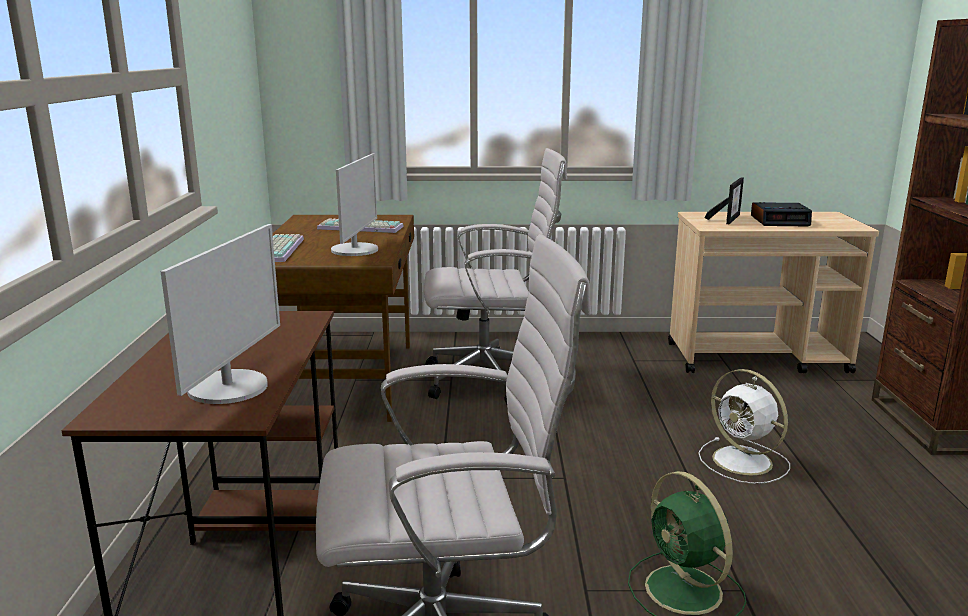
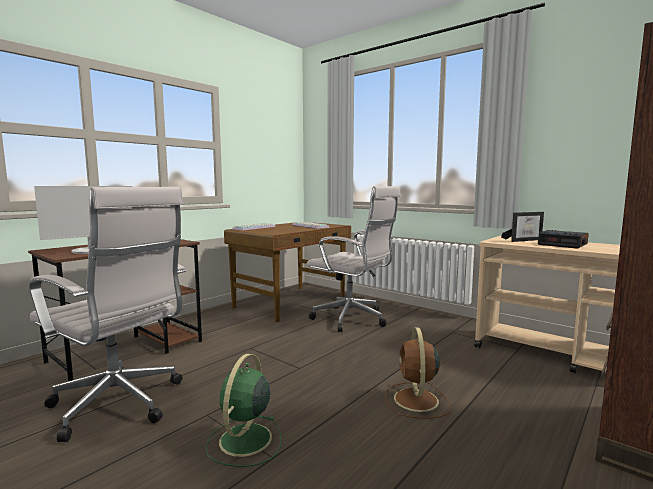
camera: 40 degrees right, 10 degrees down
monitor [331,153,378,256] -> none
white fan [698,369,790,484] -> brown fan [385,328,451,419]

